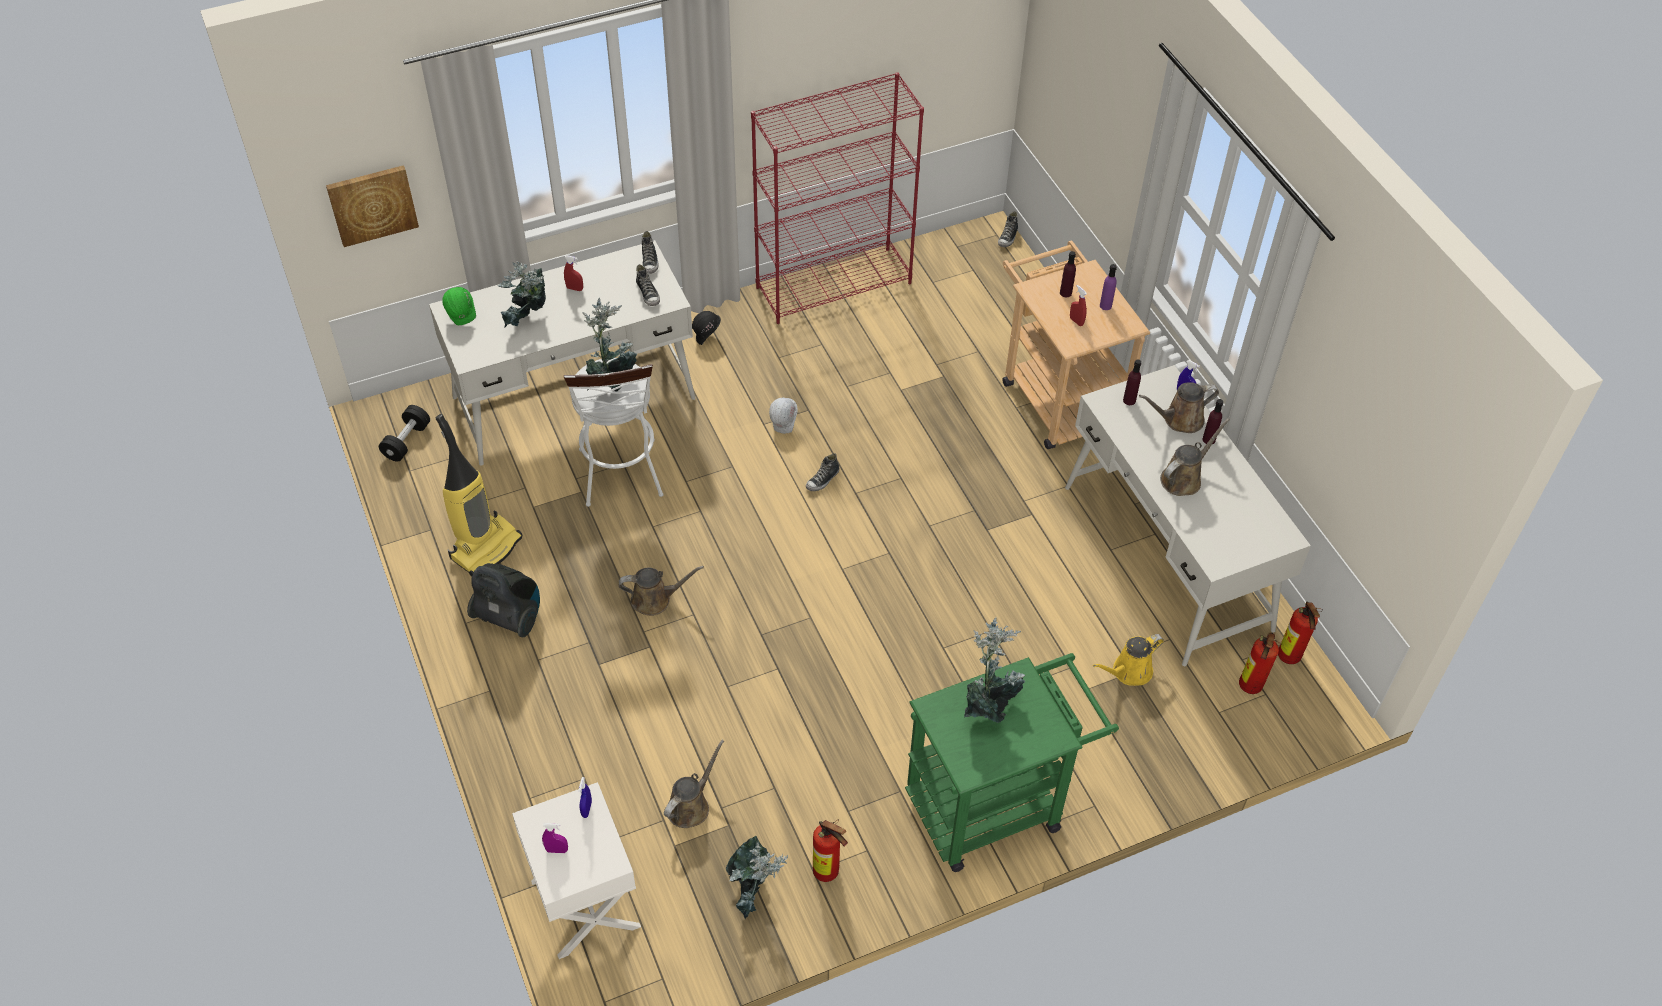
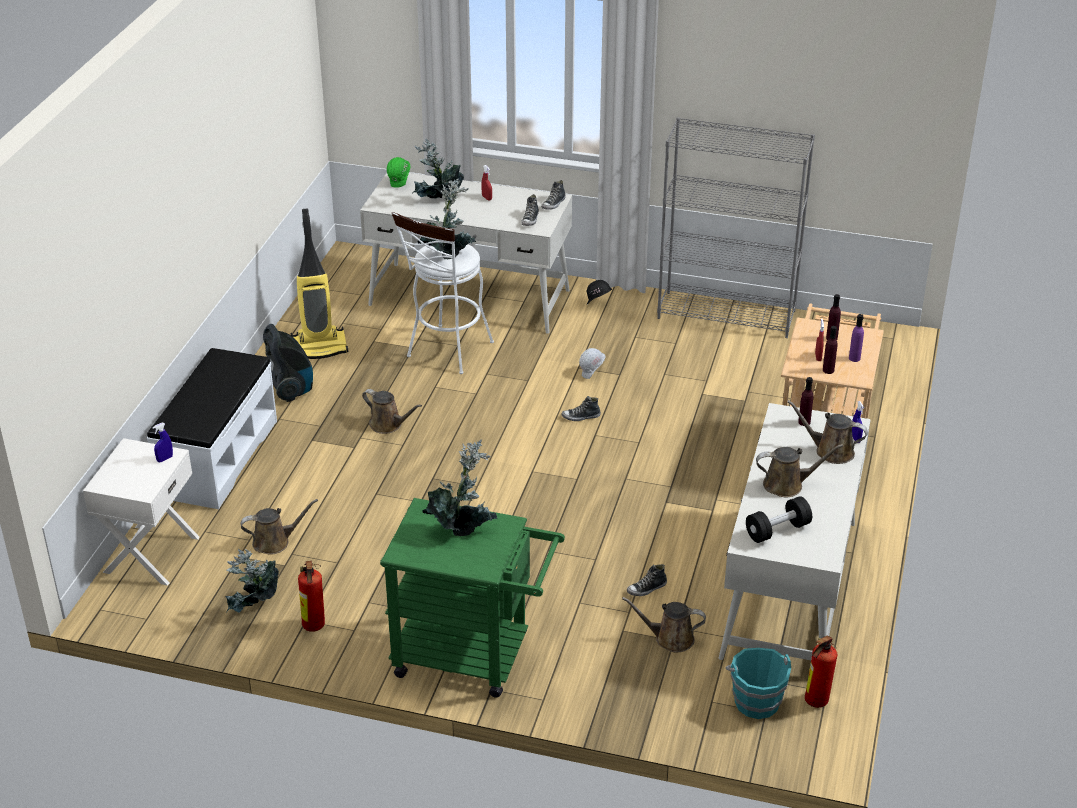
camera: 40 degrees right, 15 degrees down
picture [326,165,419,247] -> none
black dumbbell [379,405,430,462] -> black dumbbell moved to [746,496,812,543]
purple spray bottle [542,823,568,853] -> none
red bookcase [751,72,924,324] -> grey bookcase [657,117,815,338]
shoe [998,211,1018,247] -> shoe moved to [627,564,667,596]
yellow watering can [1093,634,1164,686] -> brown watering can [622,597,706,652]
purple bottle [1203,399,1223,444] -> purple bottle moved to [823,326,838,374]
fire extinguisher [1239,632,1282,694] -> turquoise bucket [726,648,791,719]
none -> white bench [147,348,277,509]

